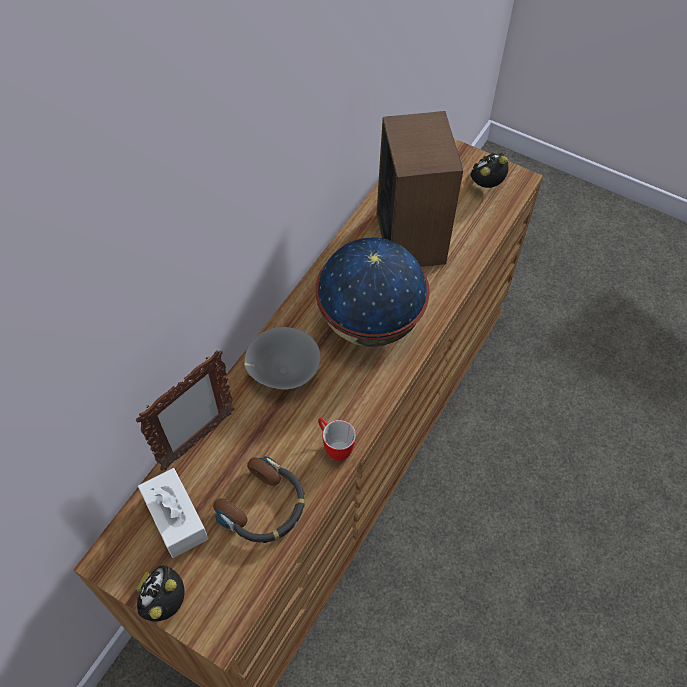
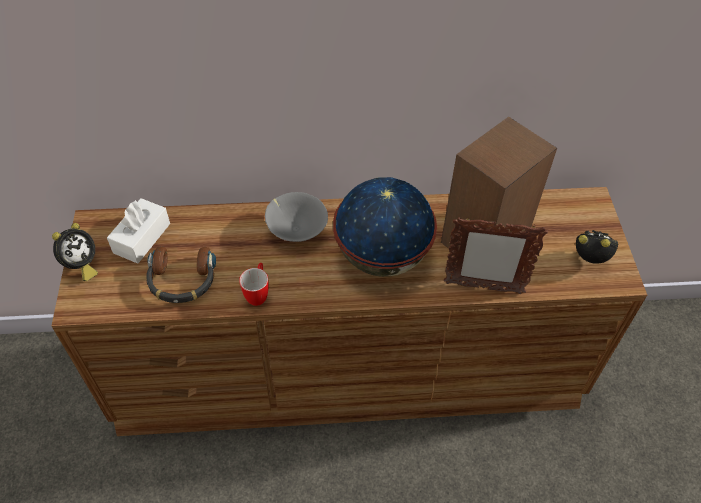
camera: 55 degrees right, 5 degrees down
picture frame [136,350,234,471] -> picture frame moved to [444,217,548,294]
alarm clock [136,565,184,621] -> alarm clock turned 135 degrees clockwise [52,223,98,281]

